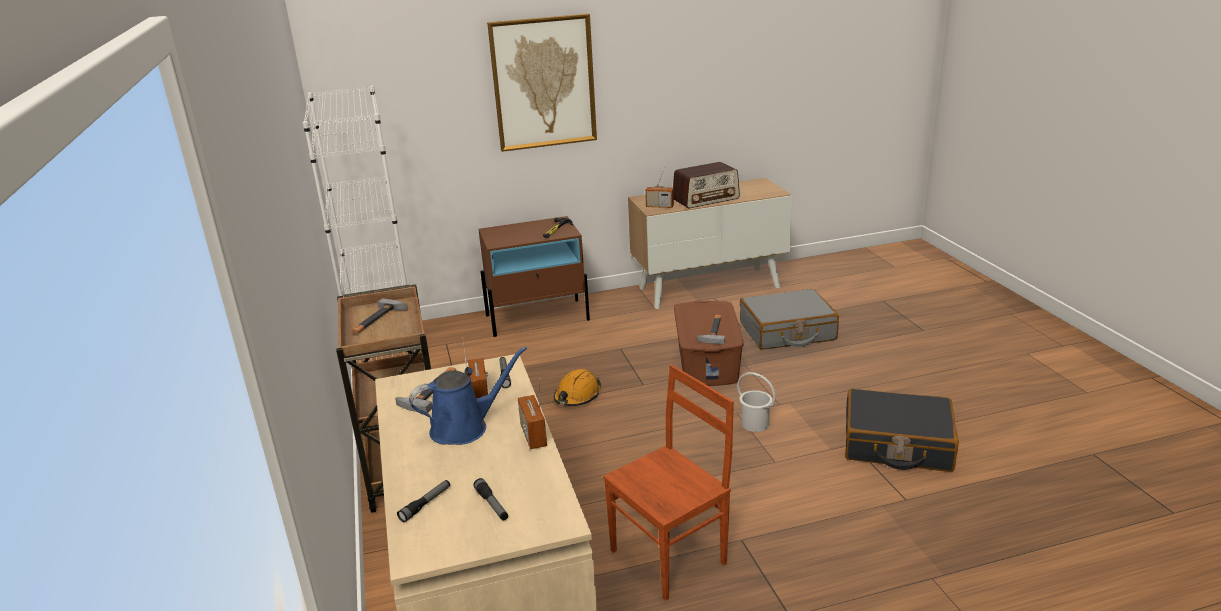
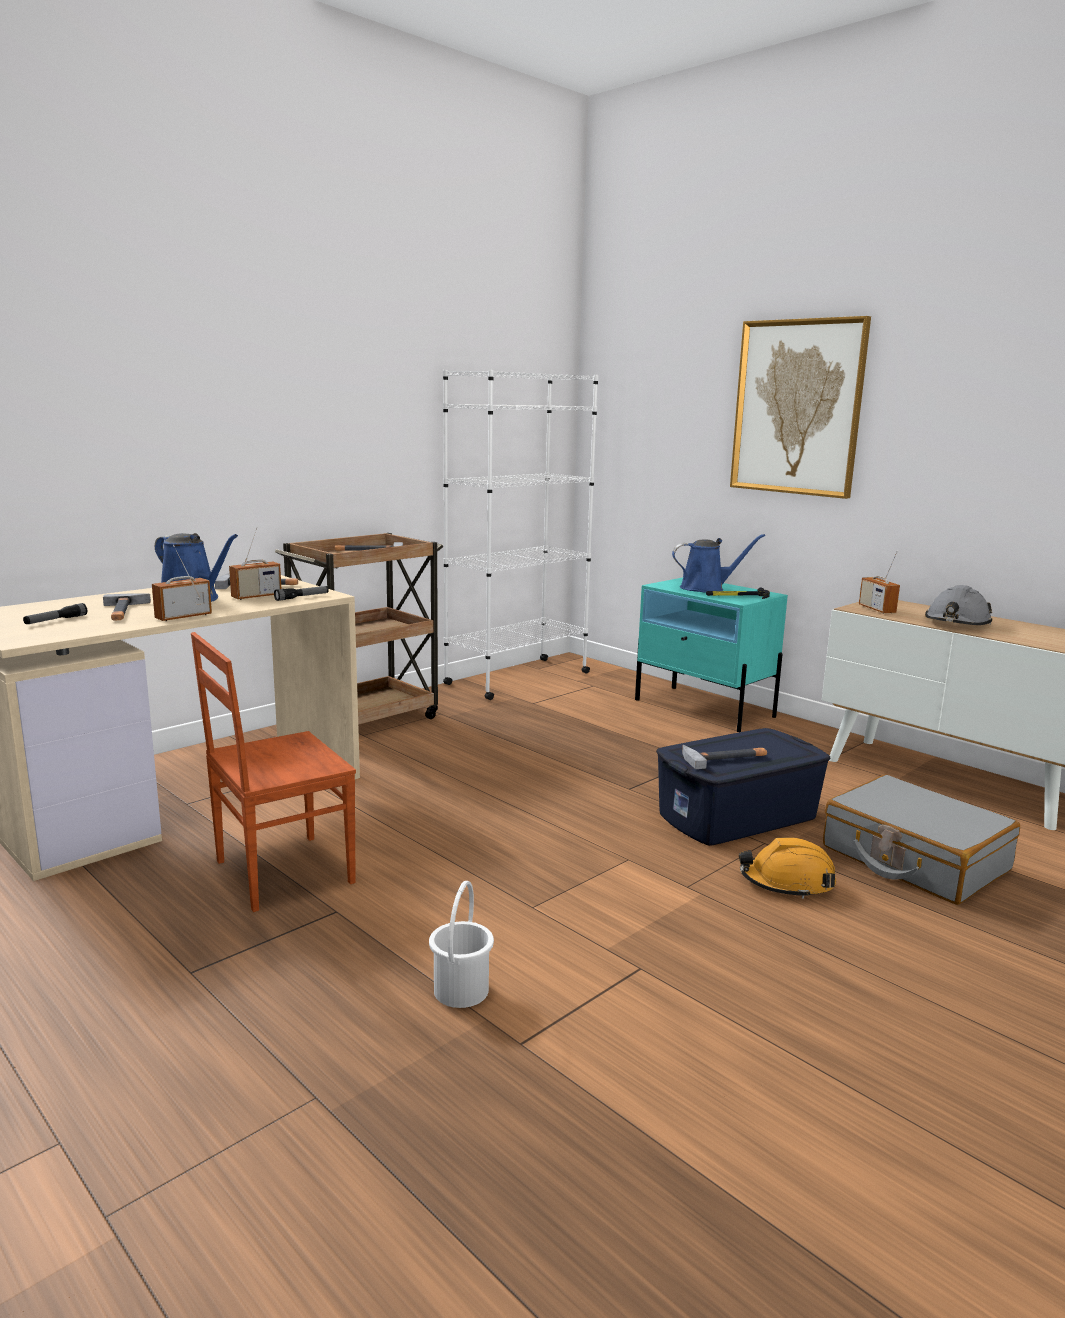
camera: 60 degrees right, 10 degrees down
flashlight [397,480,450,523] -> none
brown nightstand [479,216,590,337] -> turquoise nightstand [635,577,788,732]
orange hard hat [554,369,601,406] -> orange hard hat moved to [739,837,836,899]
brown chair [603,365,734,601] -> brown chair turned 120 degrees clockwise [191,632,356,912]
radio [673,162,740,208] -> grey hard hat [925,585,992,625]
brown storage box [674,301,744,386] -> blue storage box [656,728,830,846]
white bucket [737,372,776,432] -> white bucket moved to [429,881,494,1008]
black suitcase [845,389,959,472] -> none
none -> hammer [103,593,151,621]
none -> blue watering can [672,534,765,593]

